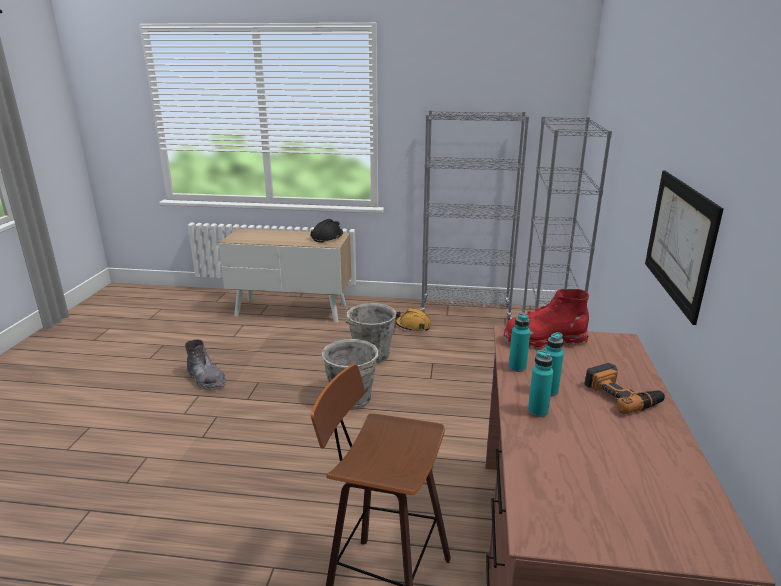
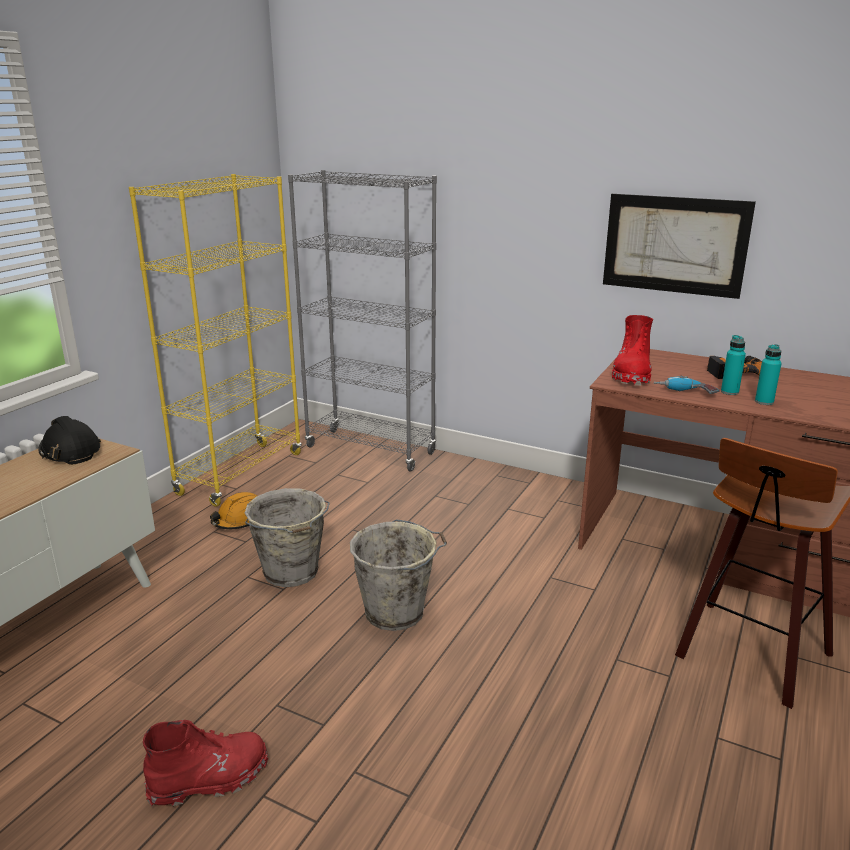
camera: 70 degrees left, 0 degrees up
grey boot [185,339,226,390] -> red boot [143,720,268,807]
grey bookcase [421,110,529,321] -> yellow bookcase [129,174,302,507]
turquoise bottle [509,313,530,372] -> power drill [654,376,720,394]

